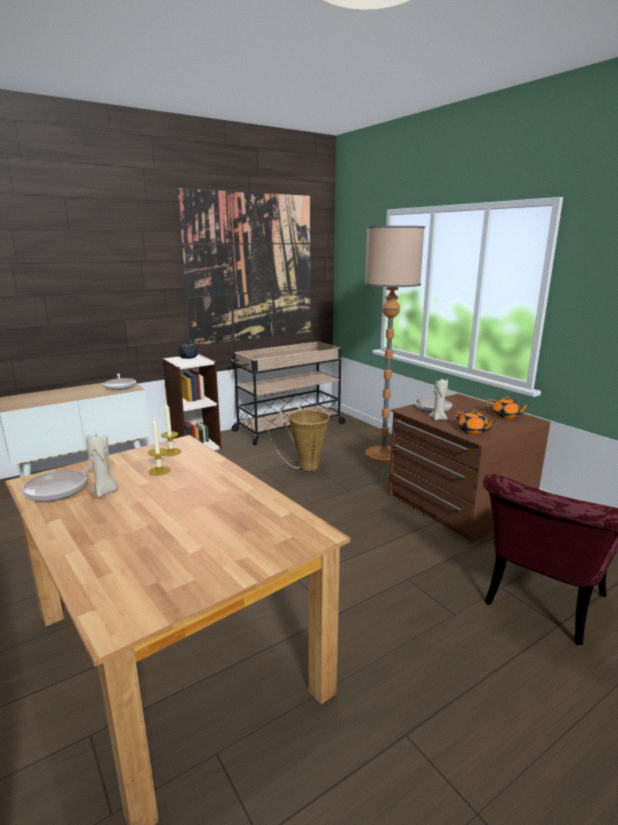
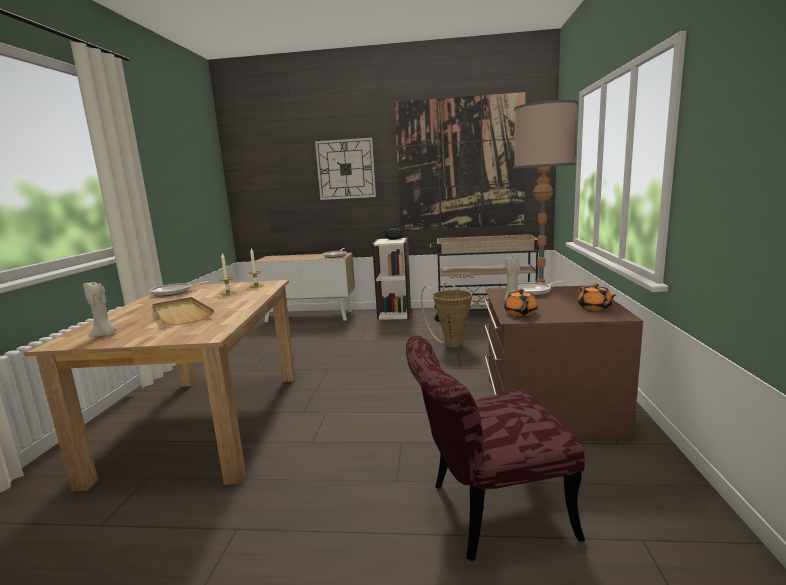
camera: 40 degrees right, 5 degrees down
beige candle [86,434,118,498] -> beige candle moved to [83,282,117,337]
none -> beige tray [152,297,214,326]
none -> wall clock [315,138,376,200]

